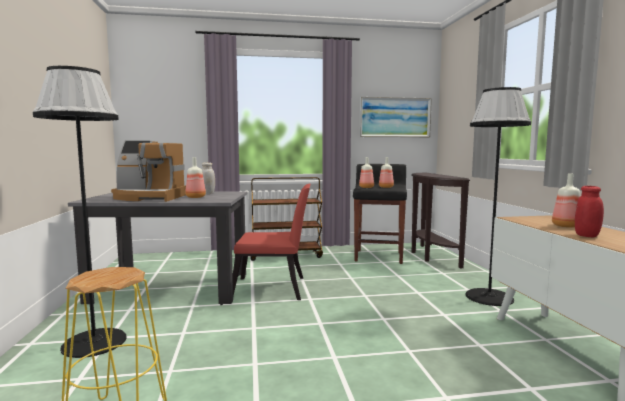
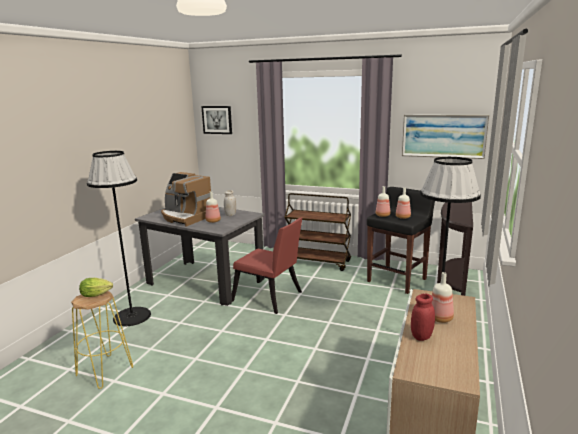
camera: 30 degrees right, 10 degrees up
none -> lettuce [79,278,113,297]
none -> picture [201,106,232,134]

